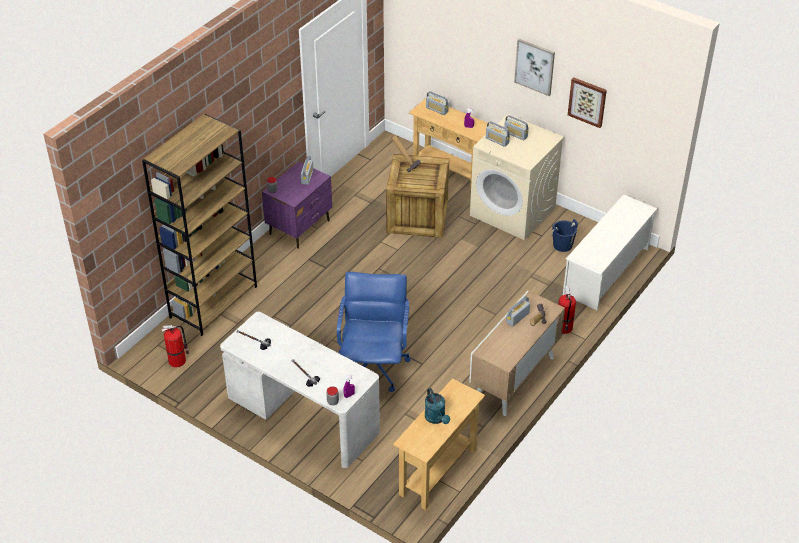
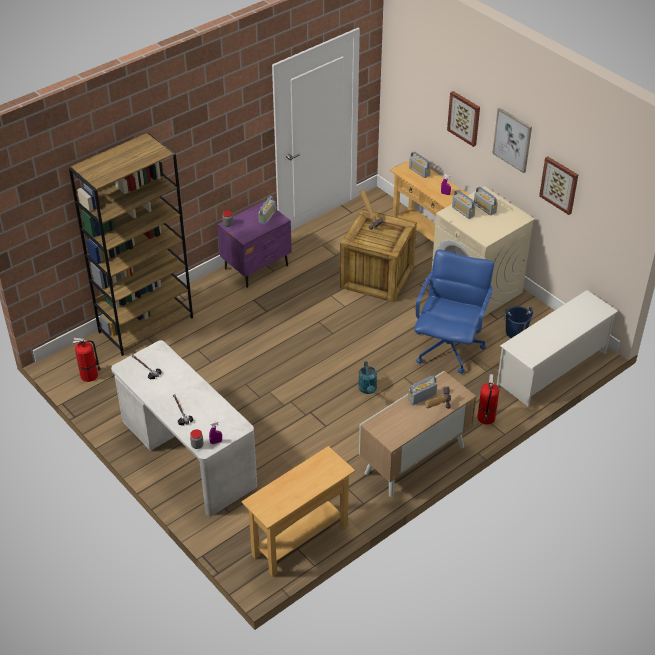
camera: 15 degrees right, 0 degrees up
blue office chair [337,272,411,392] -> blue office chair moved to [414,249,494,374]
turquoise watering can [425,388,450,424] -> turquoise watering can moved to [358,361,377,394]
none -> picture [447,91,480,147]

